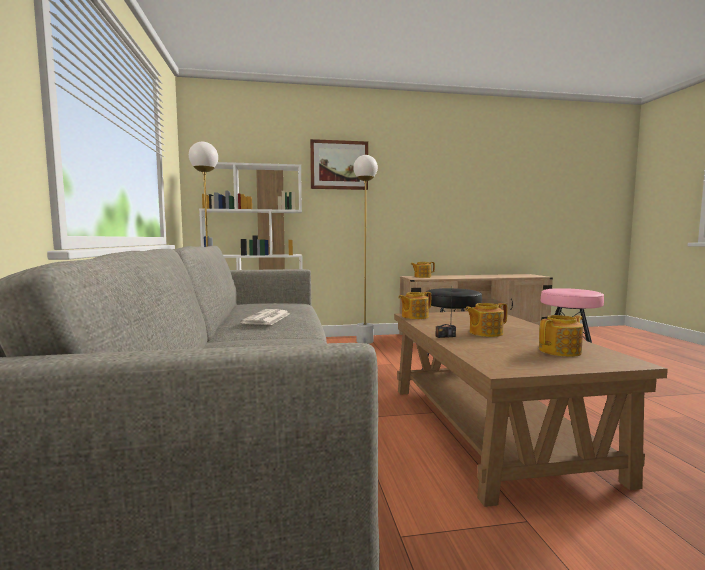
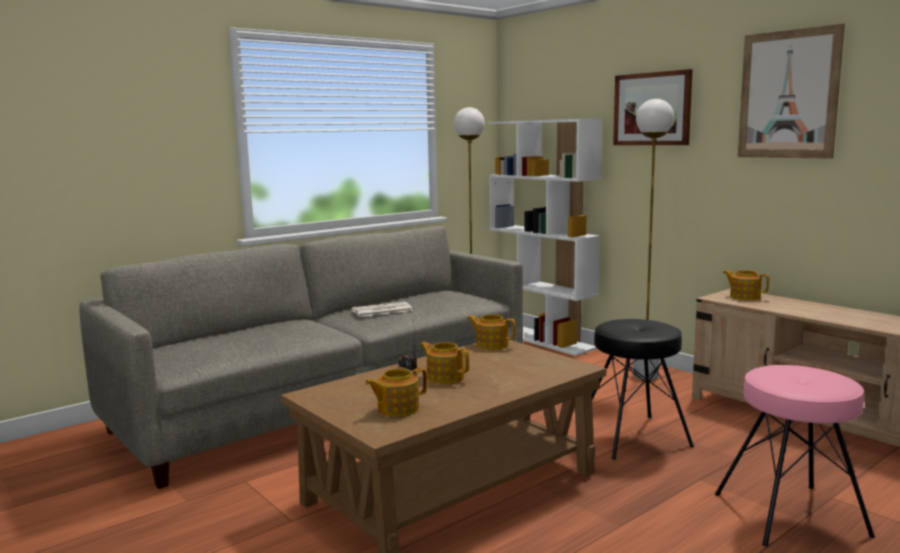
camera: 60 degrees right, 5 degrees up
teapot [539,315,583,357] -> teapot turned 120 degrees clockwise [365,368,427,417]
none -> picture [738,24,845,159]

